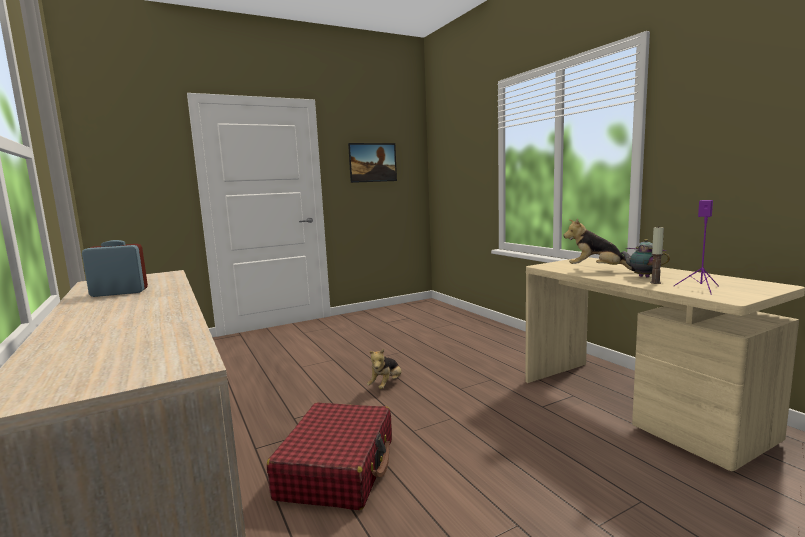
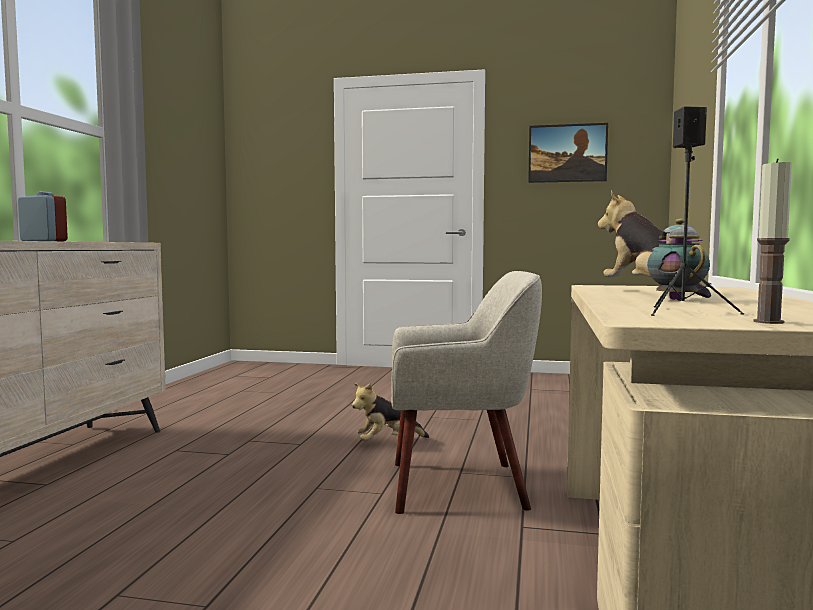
camera: 40 degrees right, 5 degrees down
red suitcase [267,403,392,510] -> none
candle [650,227,664,284] -> candle moved to [753,159,792,324]
purple speaker [674,200,718,295] -> black speaker [651,106,744,316]
none -> beige armchair [391,271,542,514]

